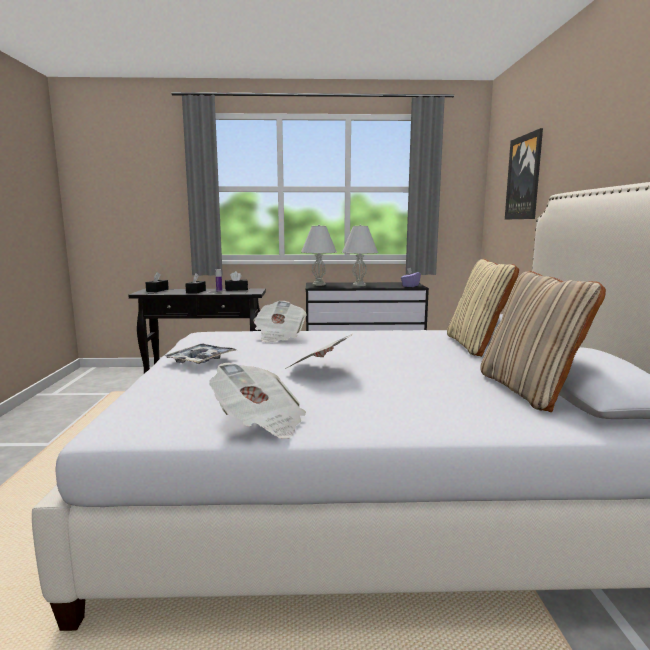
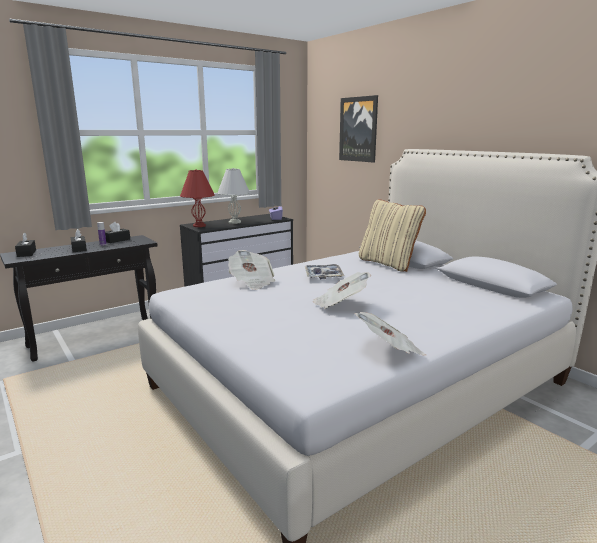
camera: 35 degrees left, 5 degrees up
tray [163,343,236,364] -> tray moved to [305,264,344,279]
white table lamp [301,225,337,286] -> red table lamp [180,169,215,227]
beige pillow [480,271,606,412] -> none

